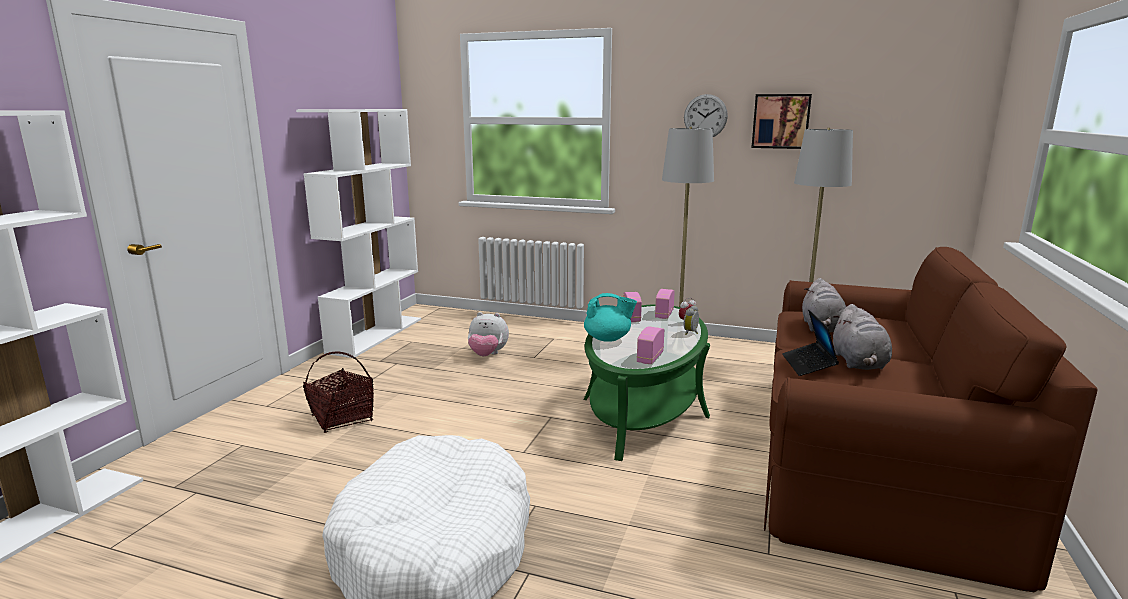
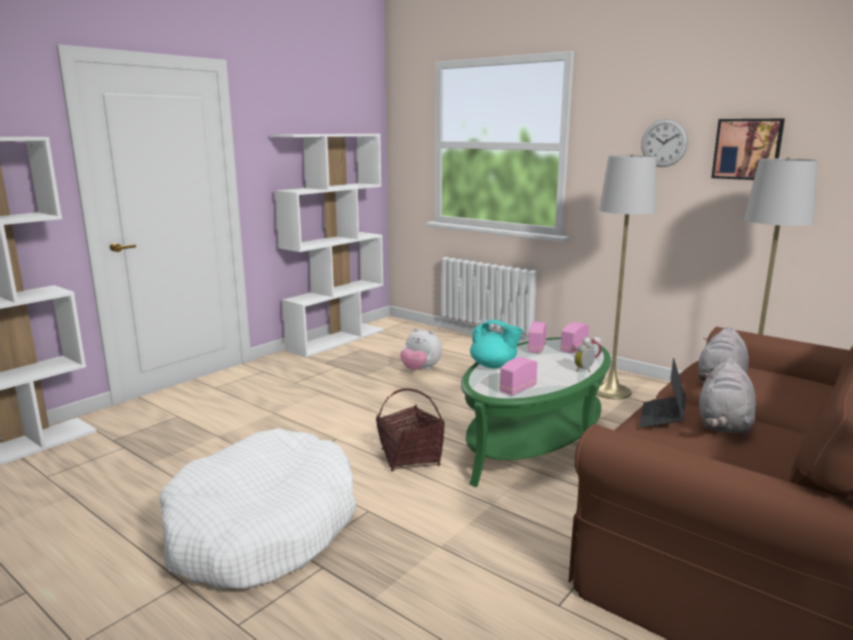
camera: 20 degrees right, 0 degrees up
basket [303,352,374,433] -> basket moved to [376,388,445,471]

